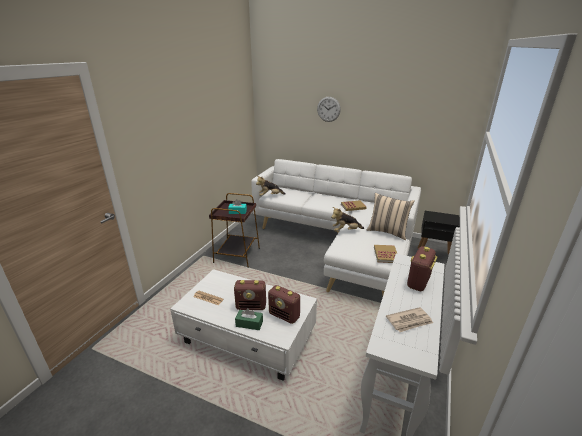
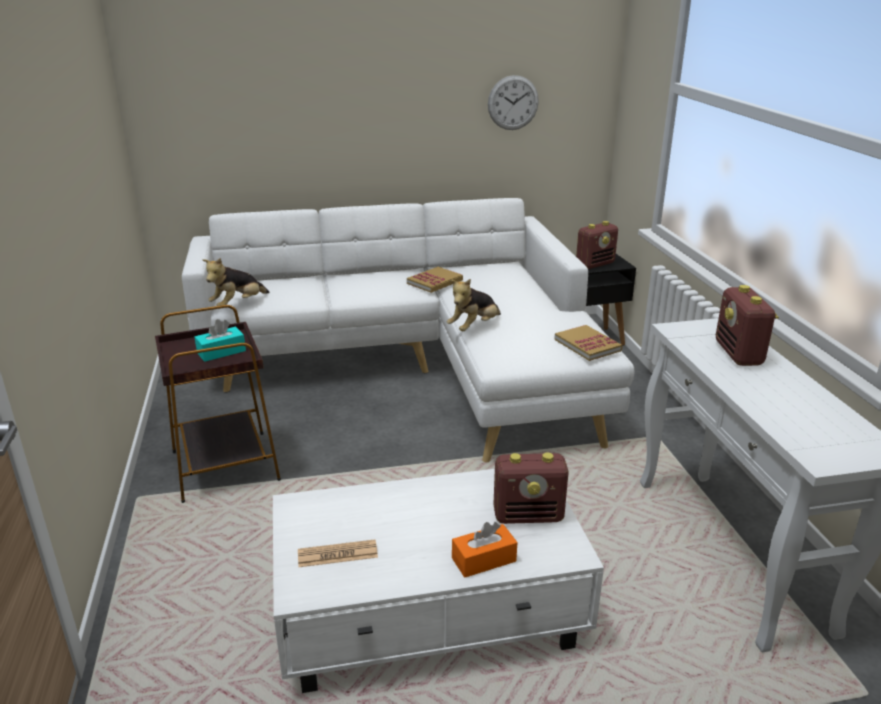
camera: 35 degrees left, 0 degrees up
radio [234,280,266,310] -> radio moved to [576,221,618,269]
green tissue box [235,308,263,330] -> orange tissue box [452,522,517,578]
wall clock [317,97,341,122] -> wall clock moved to [488,75,539,130]
beige pillow [367,193,415,240] -> none
newspaper [386,307,433,332] -> none

